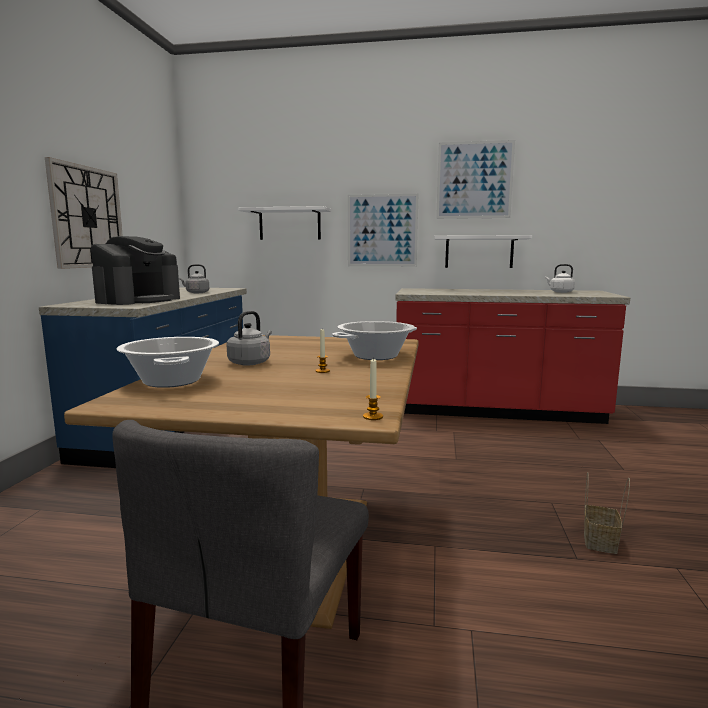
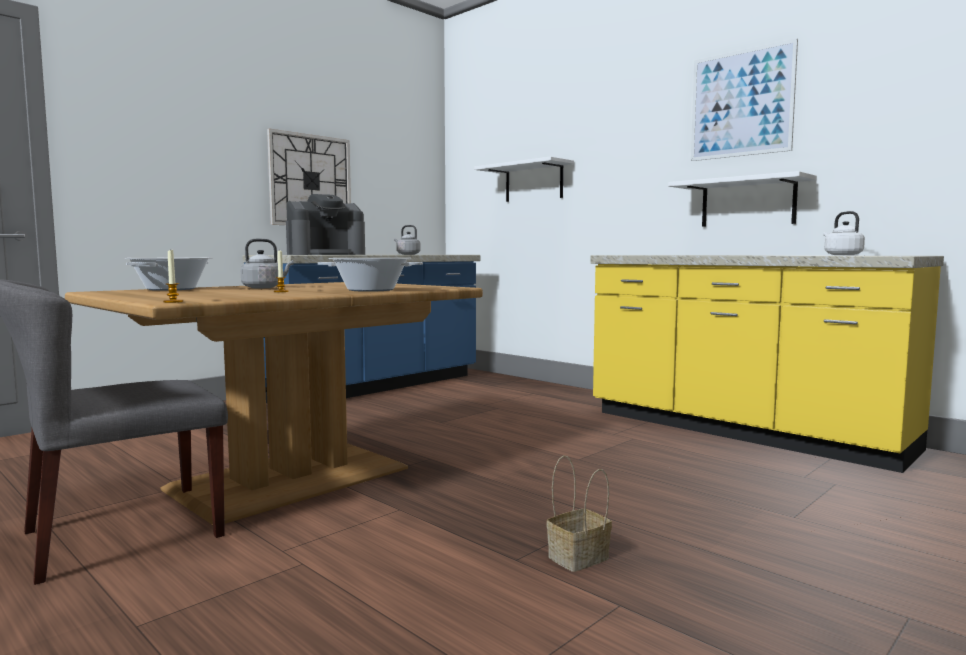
camera: 35 degrees right, 5 degrees down
picture [348,194,418,266] -> none
red counter [395,288,630,424] -> yellow counter [590,255,944,473]

